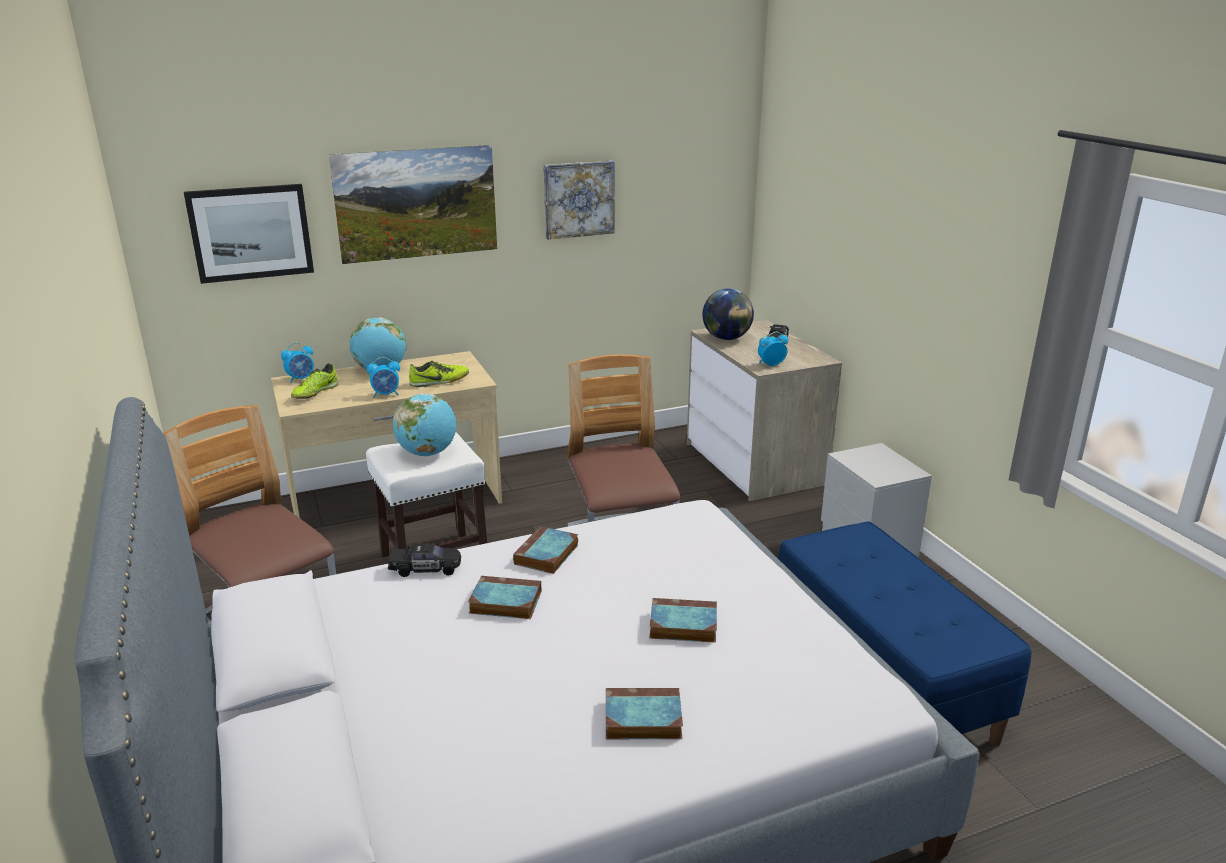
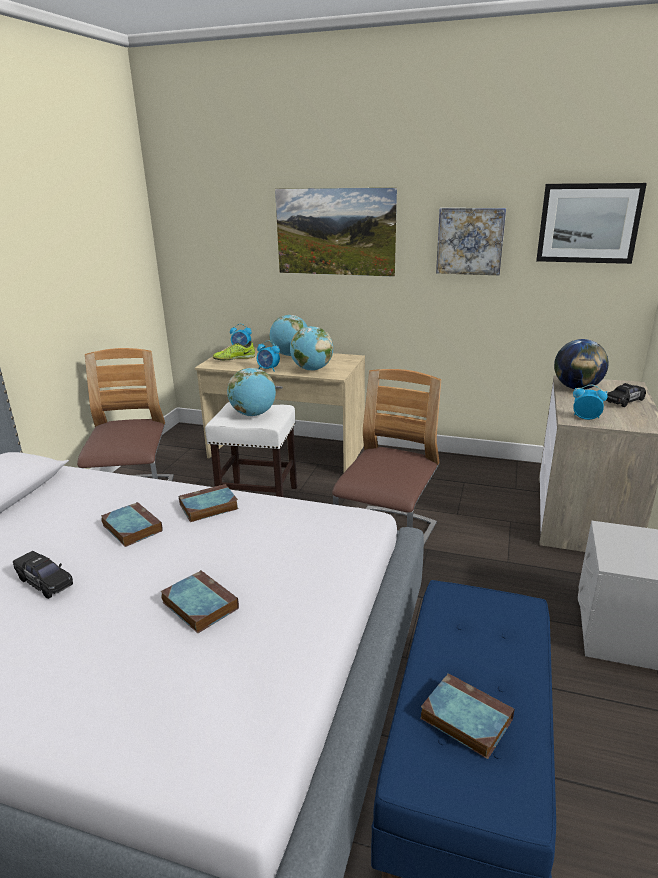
camera: 40 degrees right, 0 degrees up
picture [184,184,314,284] -> picture moved to [536,183,647,264]
black toy car [388,543,461,577] -> black toy car moved to [13,551,73,599]
shoe [409,361,469,387] -> globe [290,326,333,371]
book [606,688,683,739] -> book moved to [420,673,514,759]

